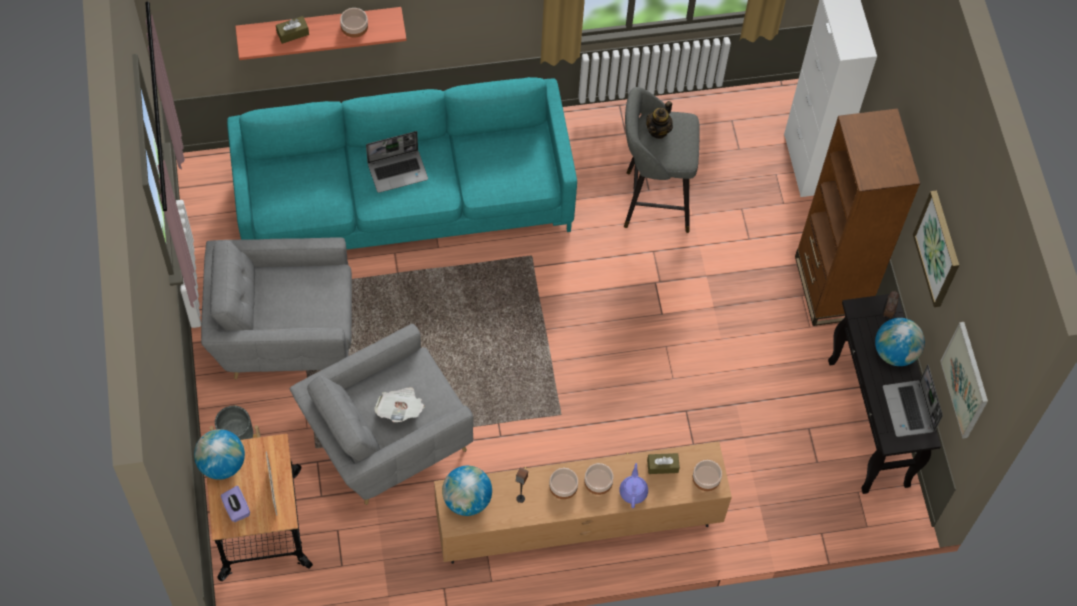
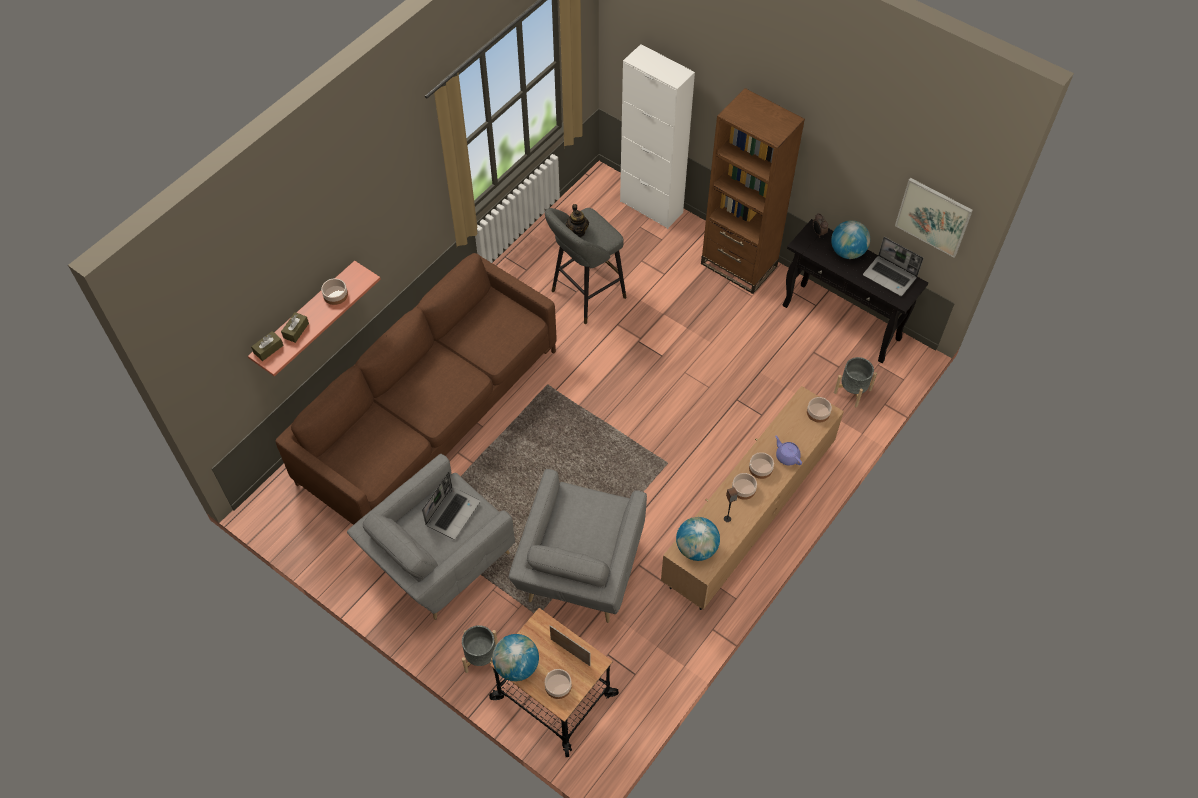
camera: 40 degrees left, 5 degrees down
purple tissue box [221,486,250,522] -> bowl [545,669,572,699]
turquoise sofa [227,77,577,249] -> brown sofa [275,253,557,525]
laptop [366,131,428,193] -> laptop moved to [422,471,480,539]
newspaper [374,387,425,422] -> none
brown tissue box [647,453,680,474] -> brown tissue box moved to [251,331,283,361]
picture [913,190,959,307] -> none
none -> grey planter [834,357,877,407]

